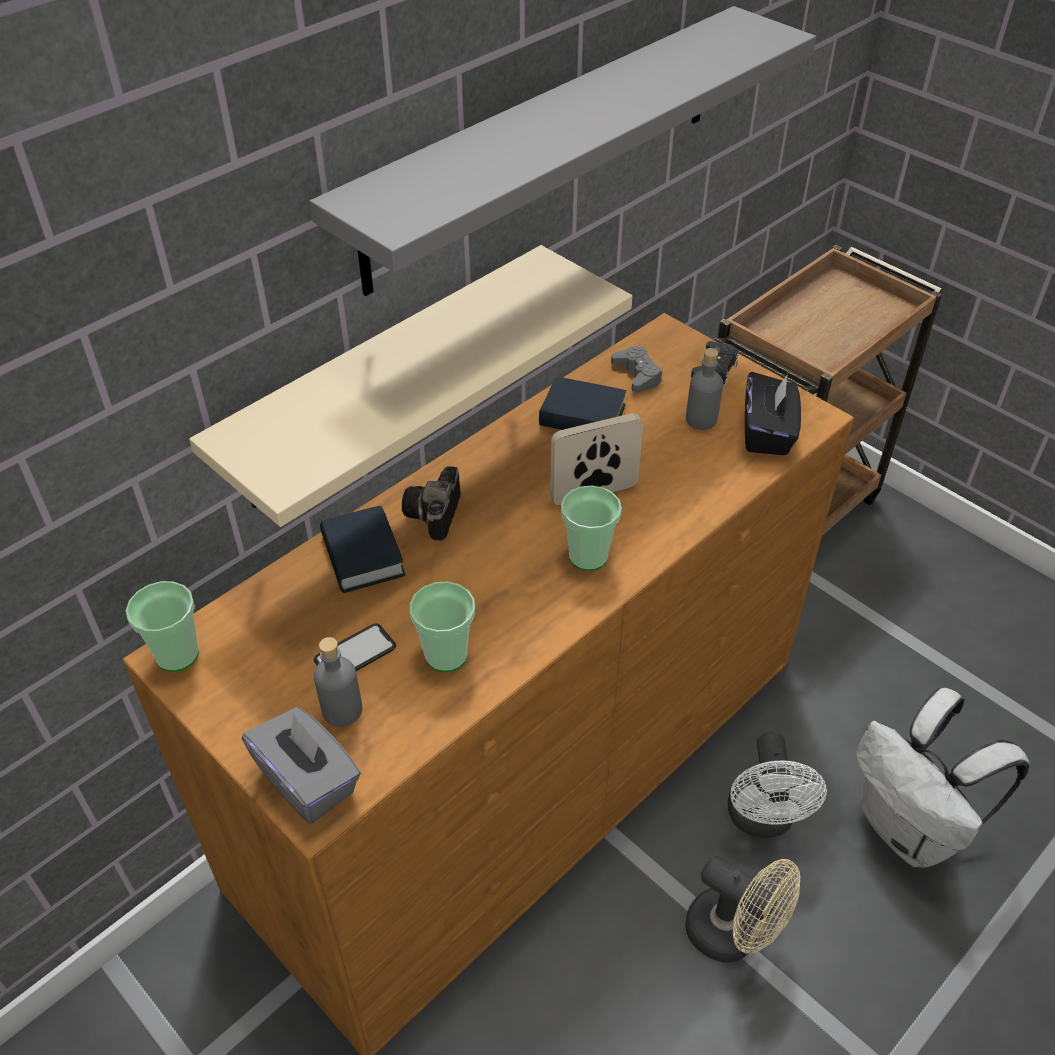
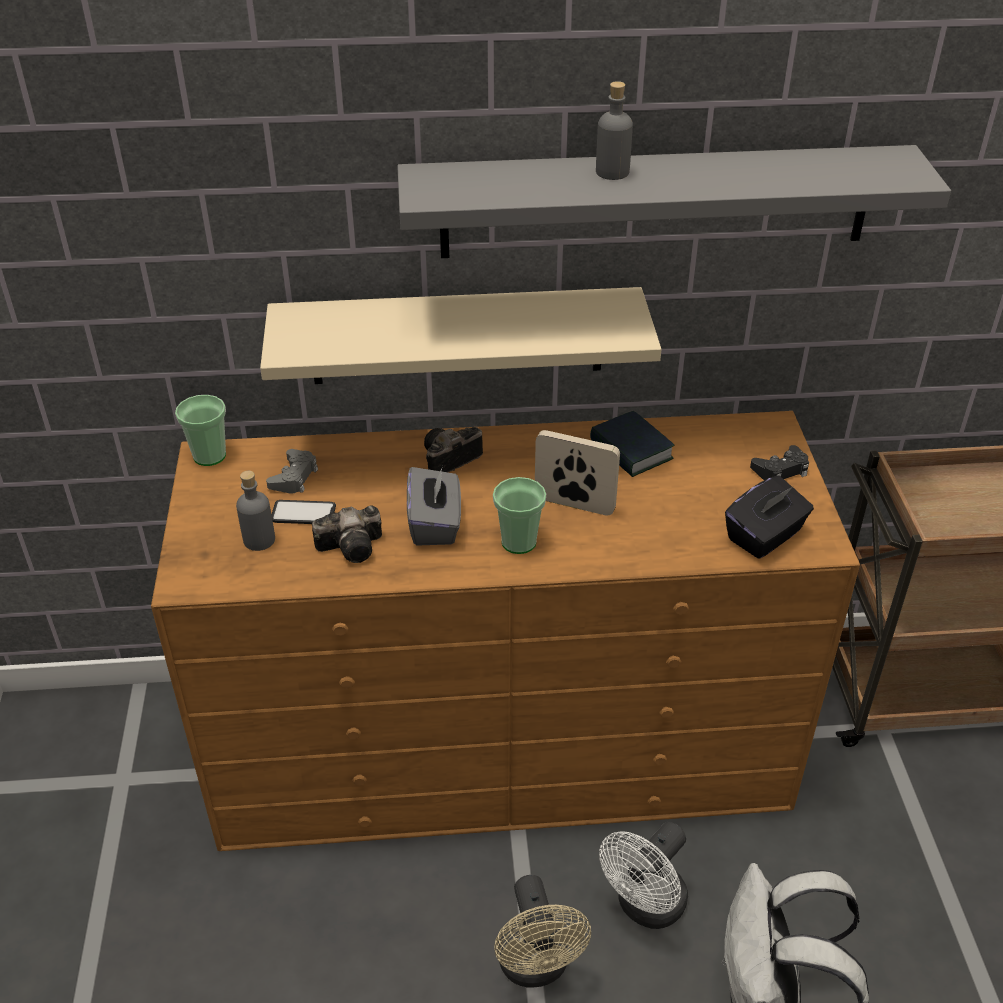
camera: 40 degrees right, 5 degrees down
grey tissue box [242,707,361,824] -> grey tissue box moved to [407,466,461,546]
book [320,506,405,593] -> none
cup [410,581,475,672] -> camera [312,505,382,563]
grey game controller [611,346,662,393] -> grey game controller moved to [266,449,318,493]
grey bottle [686,348,723,430] -> grey bottle moved to [596,81,633,180]

